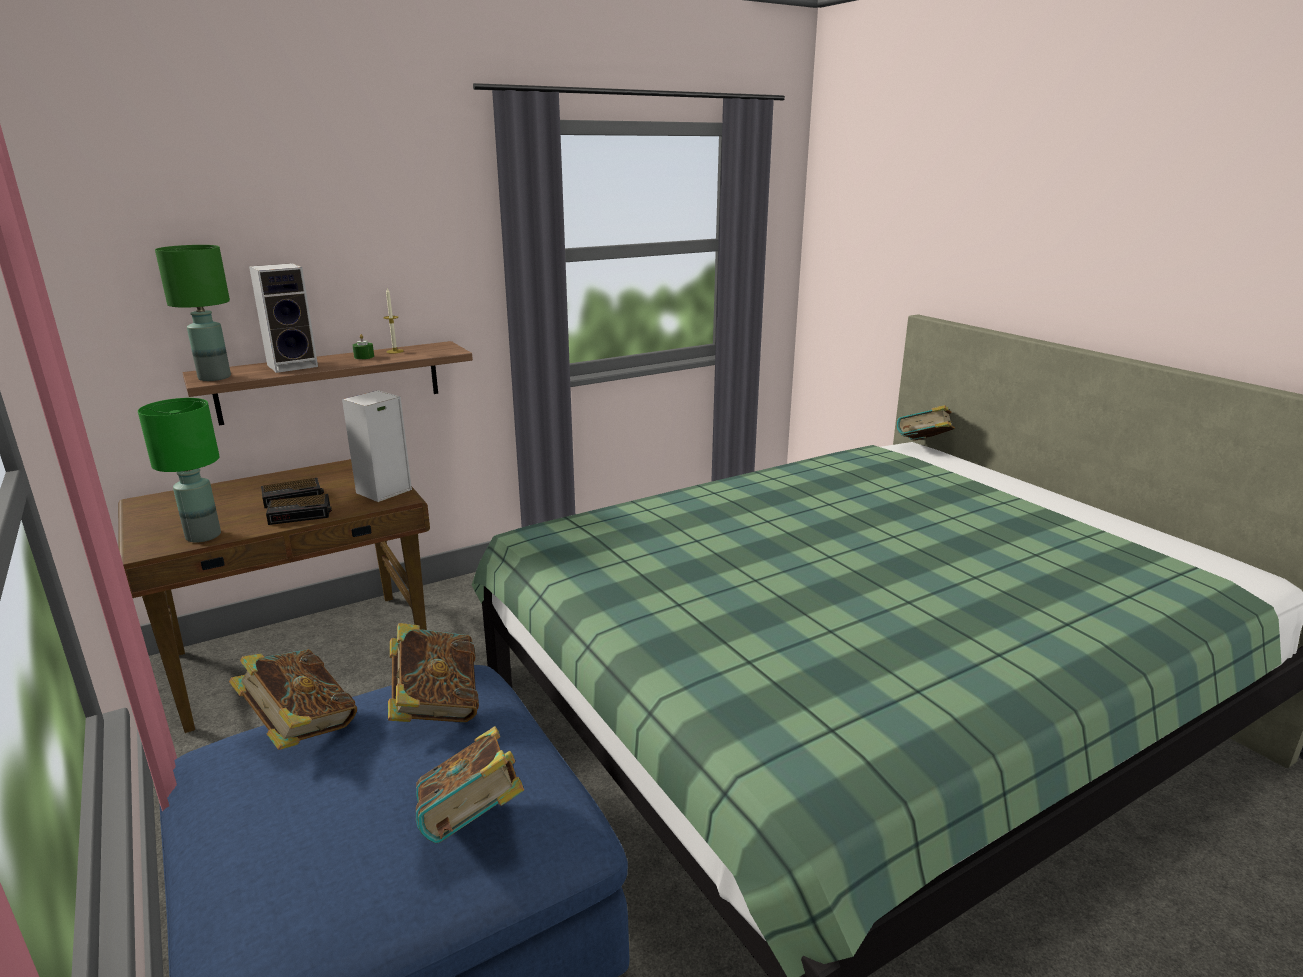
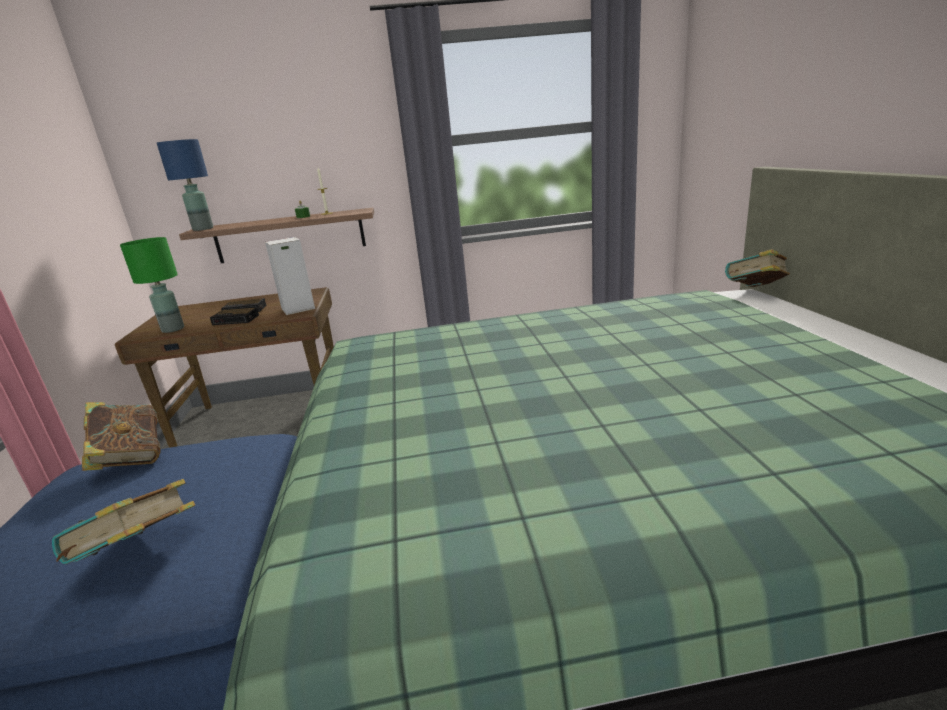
camera: 25 degrees right, 0 degrees up
green table lamp [155,245,231,381] -> blue table lamp [157,139,213,231]
speaker [249,263,318,373] -> none
book [388,623,479,722] -> none

